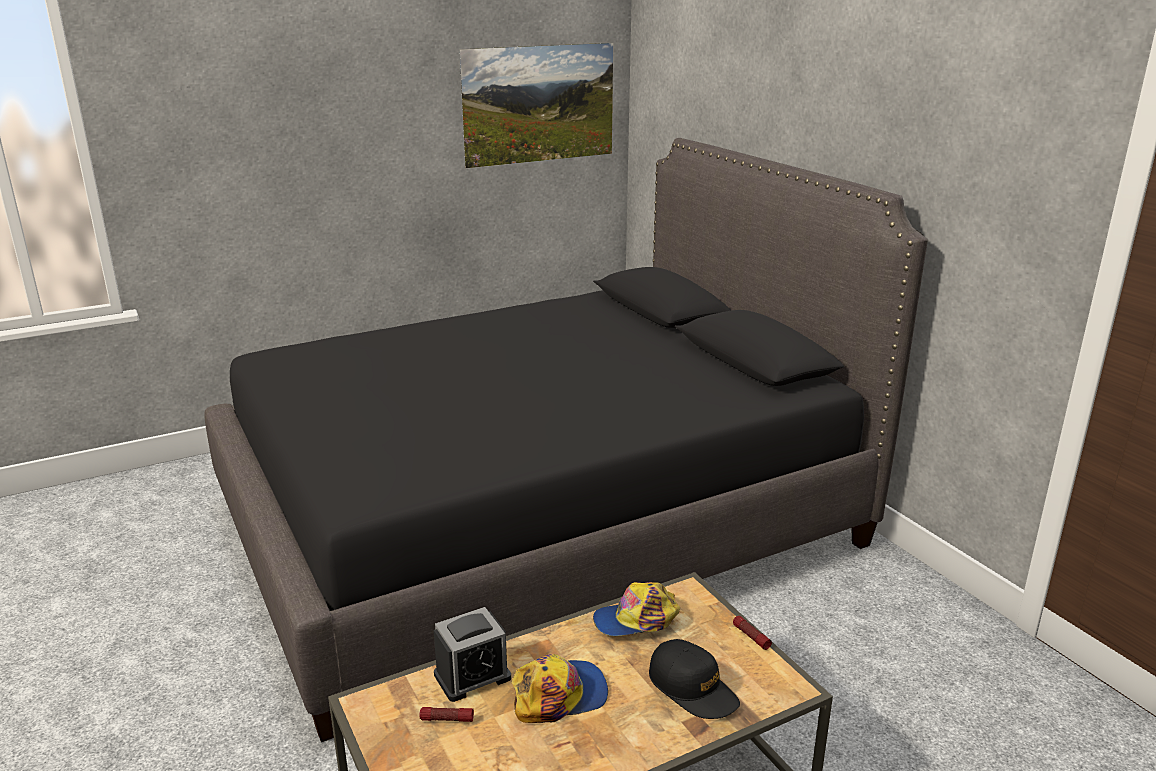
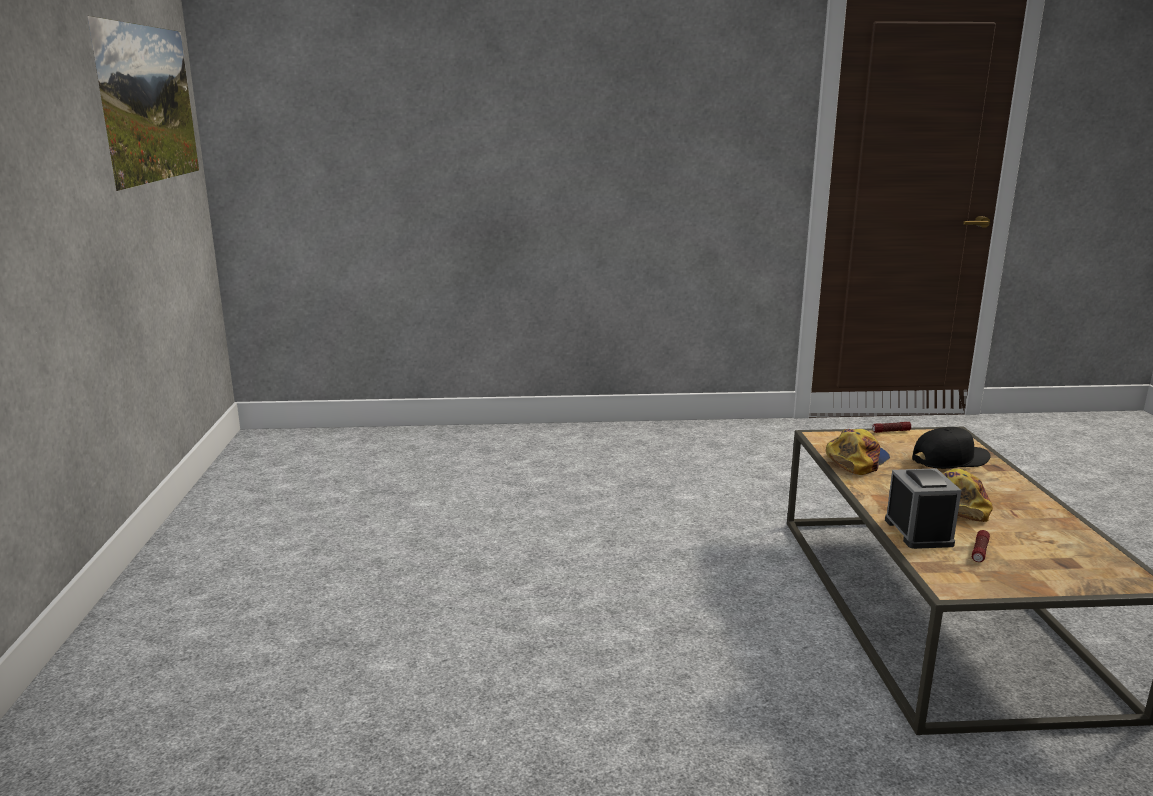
camera: 65 degrees left, 5 degrees down
black bed [204,138,928,742] -> none
cap [593,582,680,636] -> cap turned 150 degrees counterclockwise [826,429,890,475]

